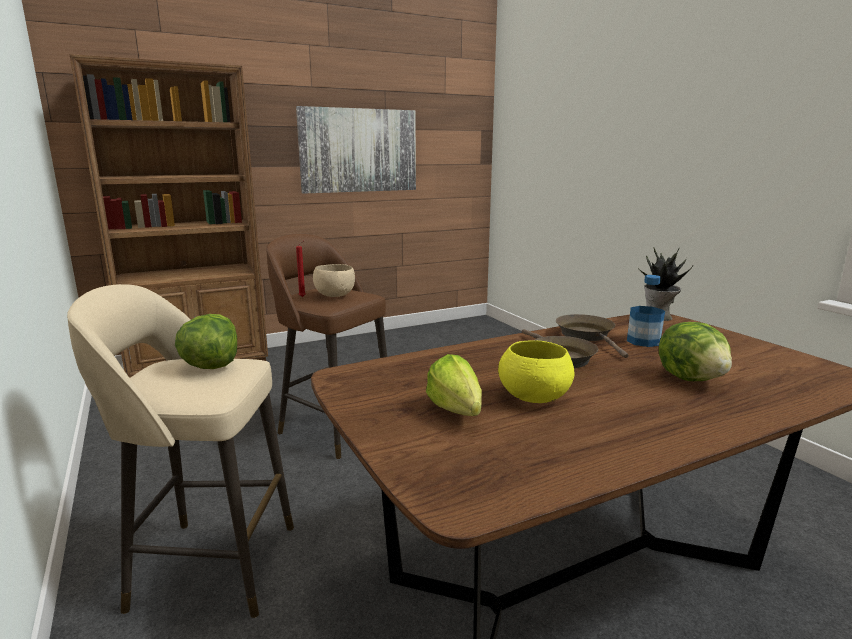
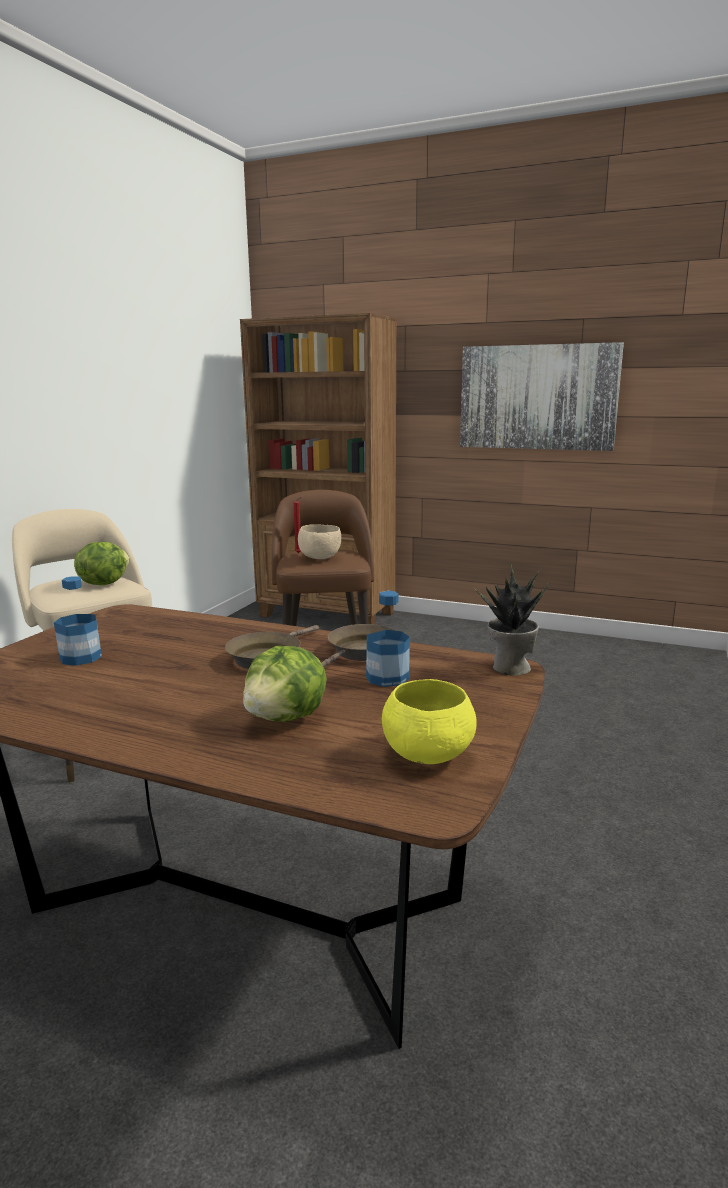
camera: 50 degrees right, 0 degrees up
lettuce [426,354,482,416] -> bottle [54,576,102,666]
yellow bowl [498,340,574,403] -> yellow bowl moved to [382,679,477,764]

